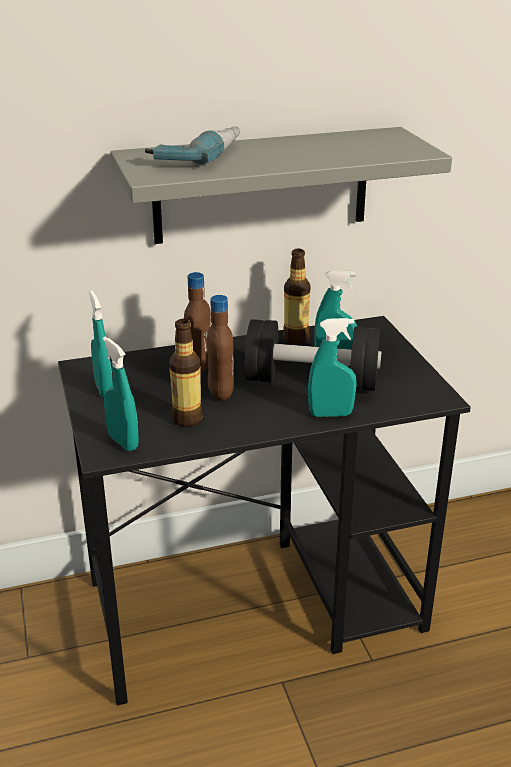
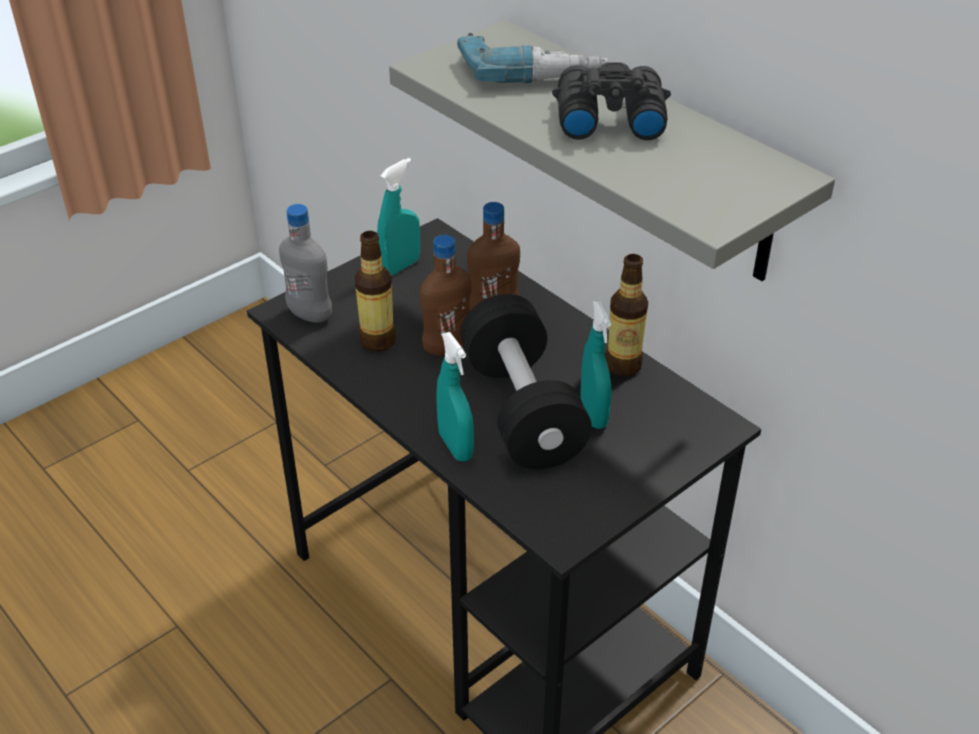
camera: 65 degrees right, 10 degrees up
turquoise spray bottle [103,337,139,451] -> grey bottle [279,204,332,323]
none -> black binoculars [552,62,671,140]

